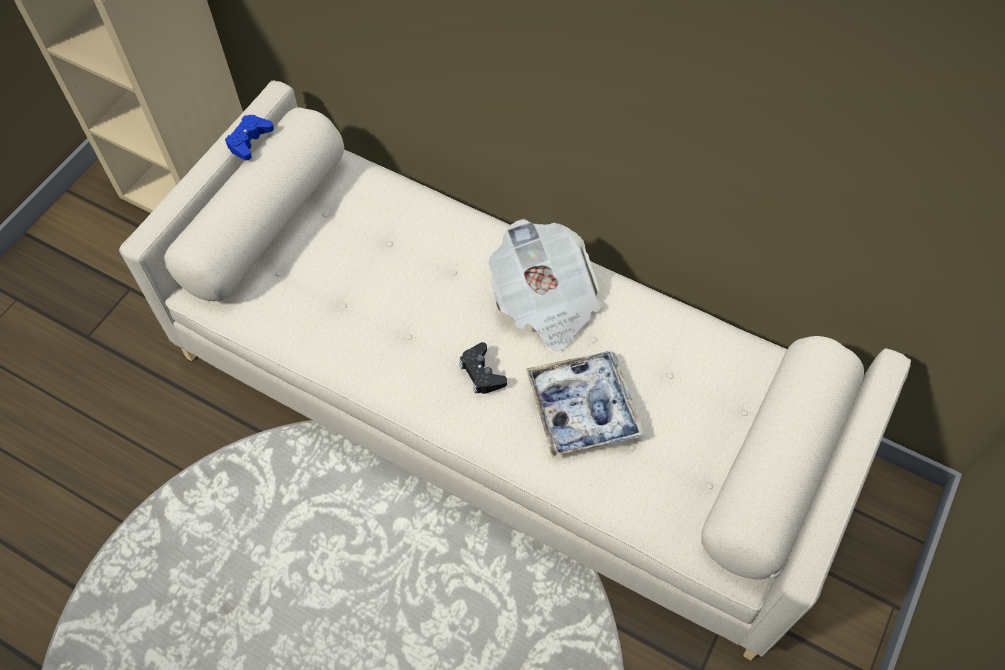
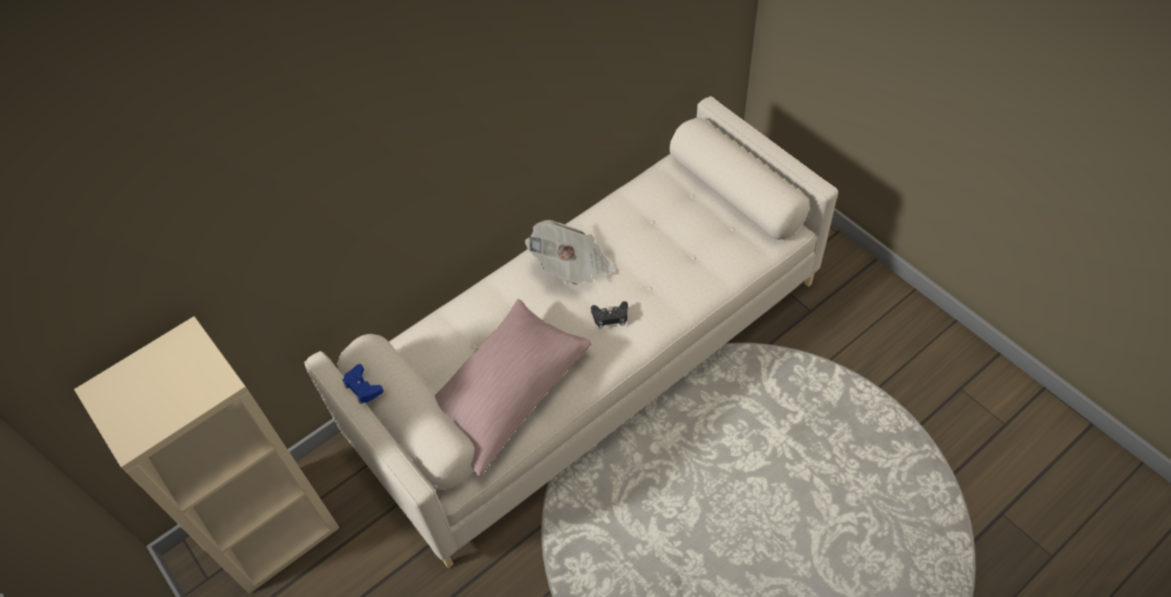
camera: 65 degrees left, 5 degrees down
tray [526,351,645,457] -> none
none -> pink pillow [435,299,592,476]

